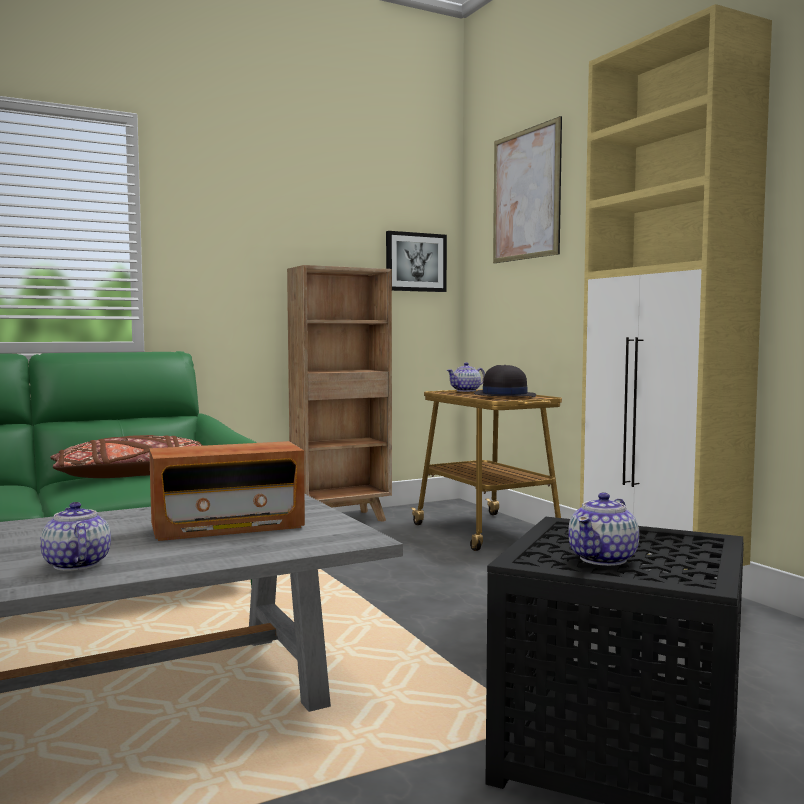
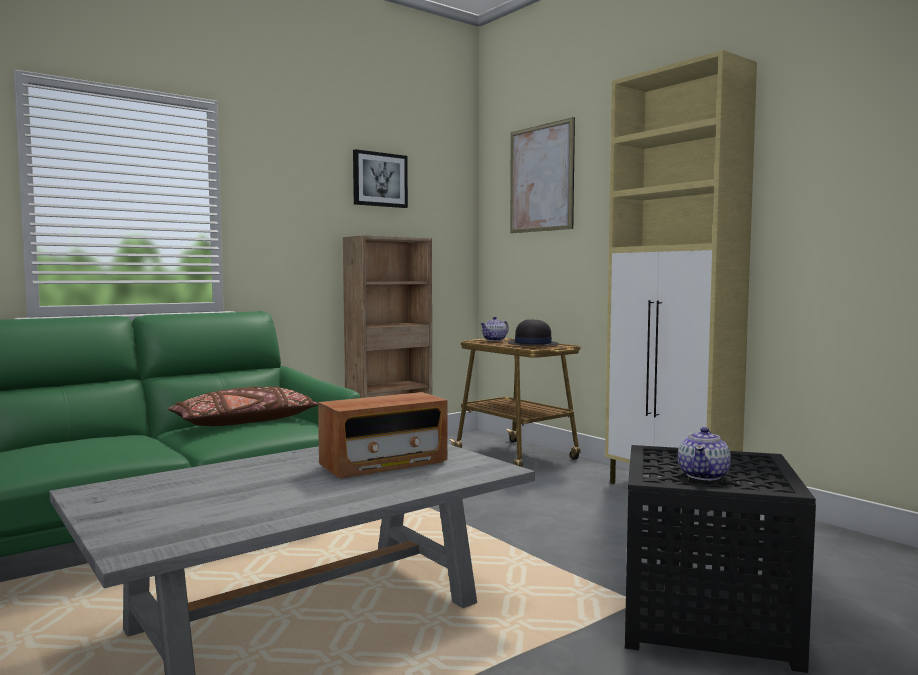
camera: 10 degrees left, 0 degrees up
teapot [40,502,111,571] -> none
picture [386,231,447,292] -> picture moved to [353,149,408,208]

